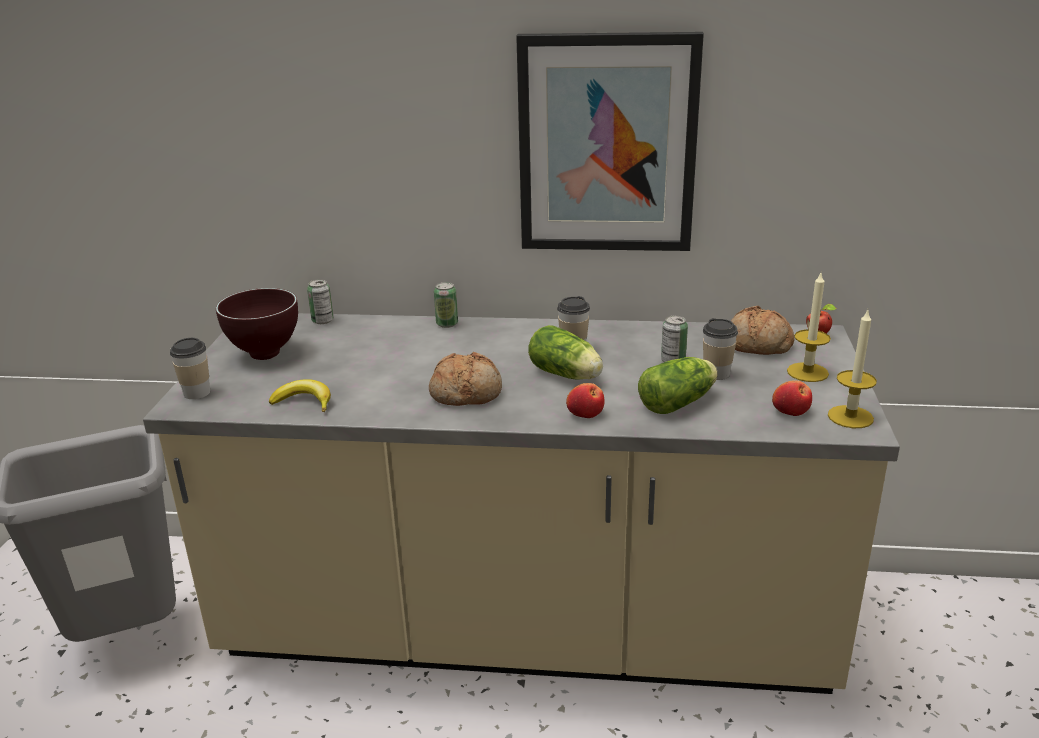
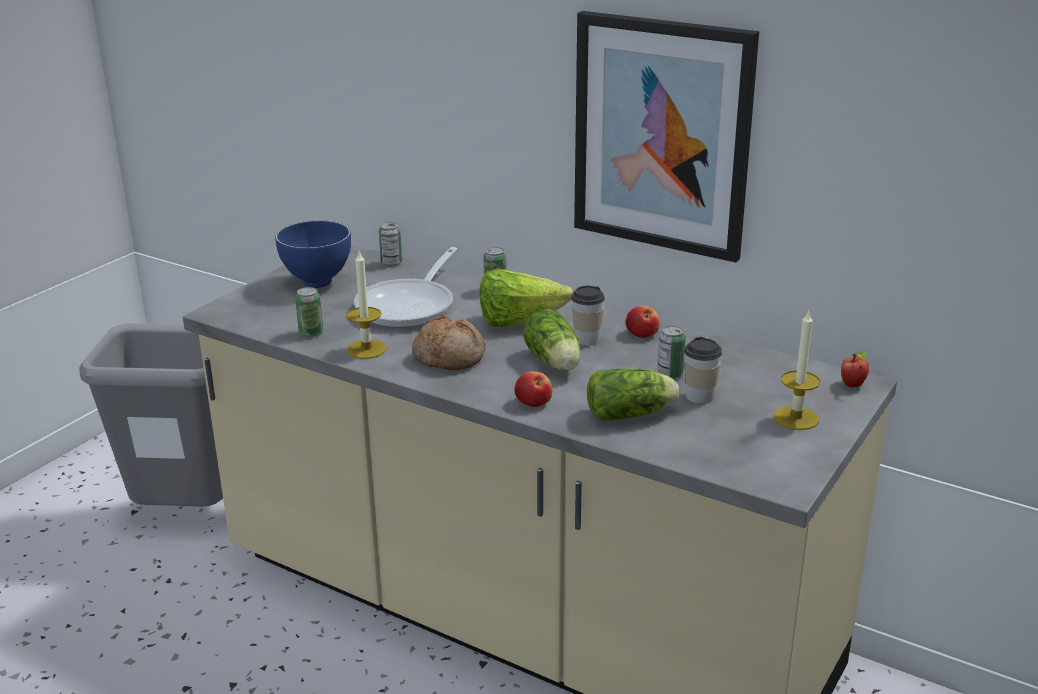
camera: 25 degrees right, 0 degrees up
cup [170,338,210,399] -> none
brown bowl [216,288,298,360] -> blue bowl [275,220,351,288]
banana [269,379,331,412] -> can [295,287,323,337]
bread [731,306,795,355] -> none
apple [772,380,812,416] -> apple moved to [625,305,660,338]
candle [828,310,877,428] -> candle moved to [347,251,387,359]
none -> frying pan [354,247,457,328]
none -> lettuce [480,268,574,327]

